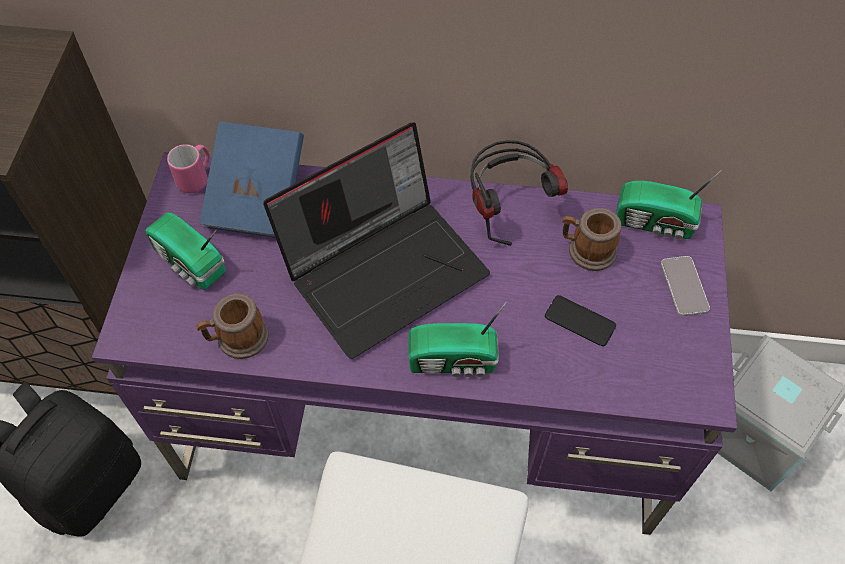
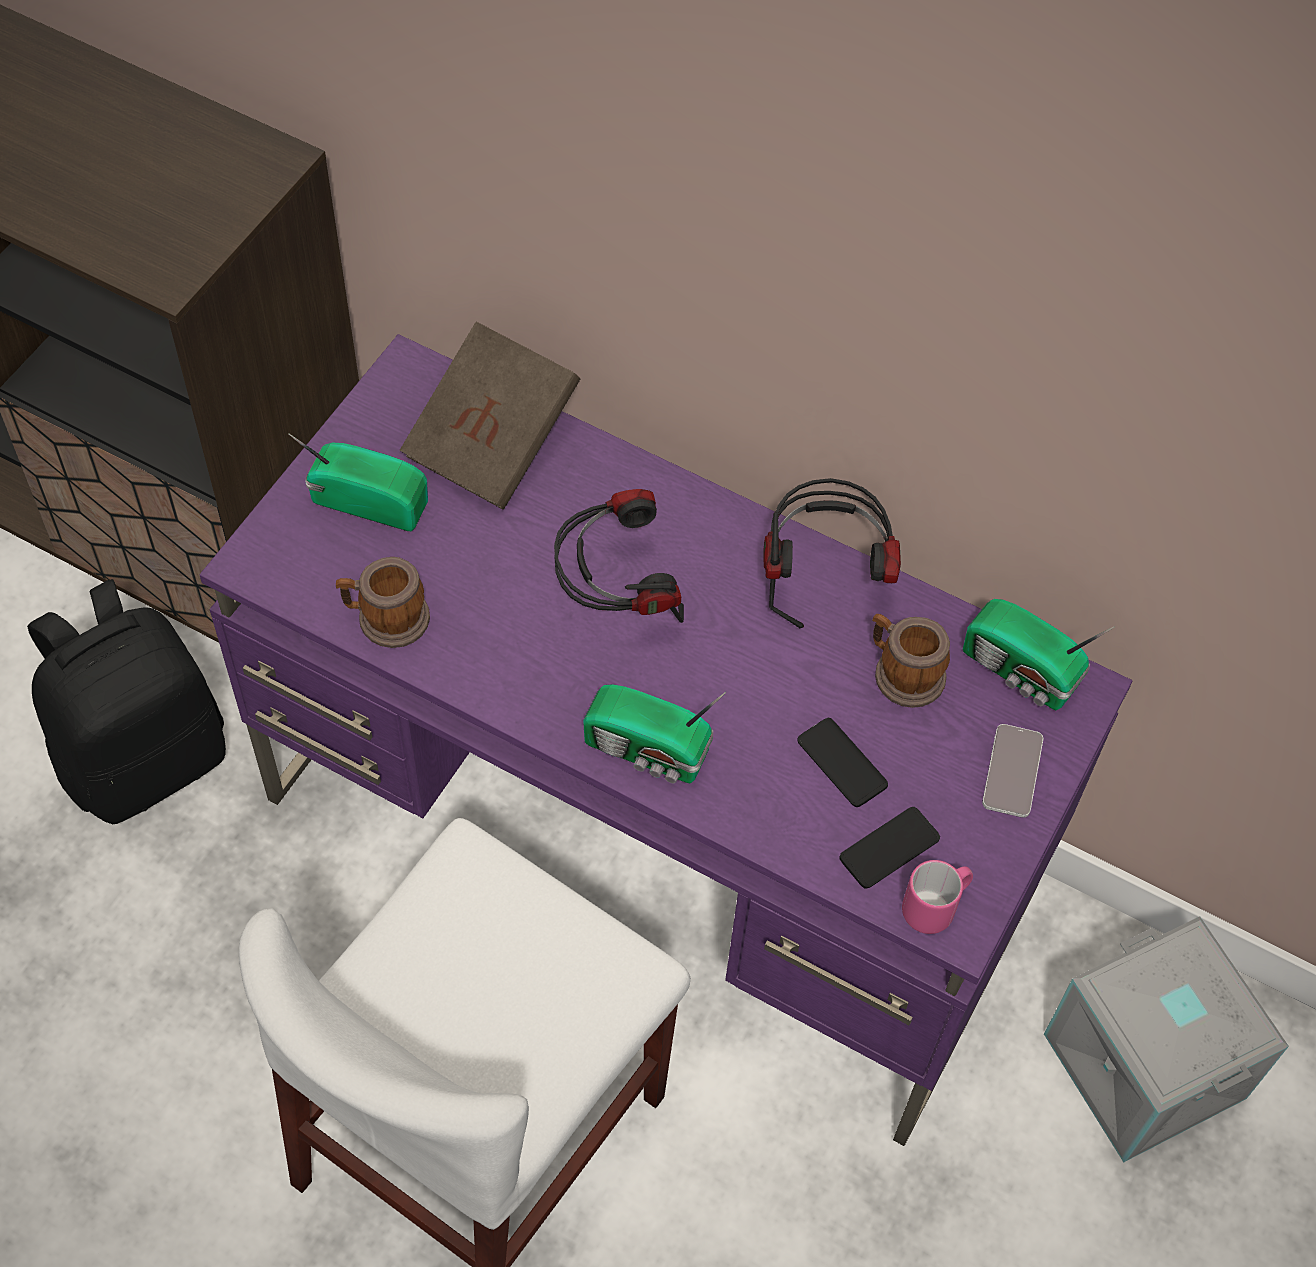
camera: 20 degrees right, 0 degrees up
radio [145,212,226,290] -> radio turned 135 degrees clockwise [288,433,428,531]
pink mug [167,144,210,193] -> pink mug moved to [902,860,973,934]
blue book [199,121,304,238] -> brown book [400,322,580,510]
laptop [264,122,490,359] -> headphones [554,489,684,623]
none -> phone [839,807,940,888]

